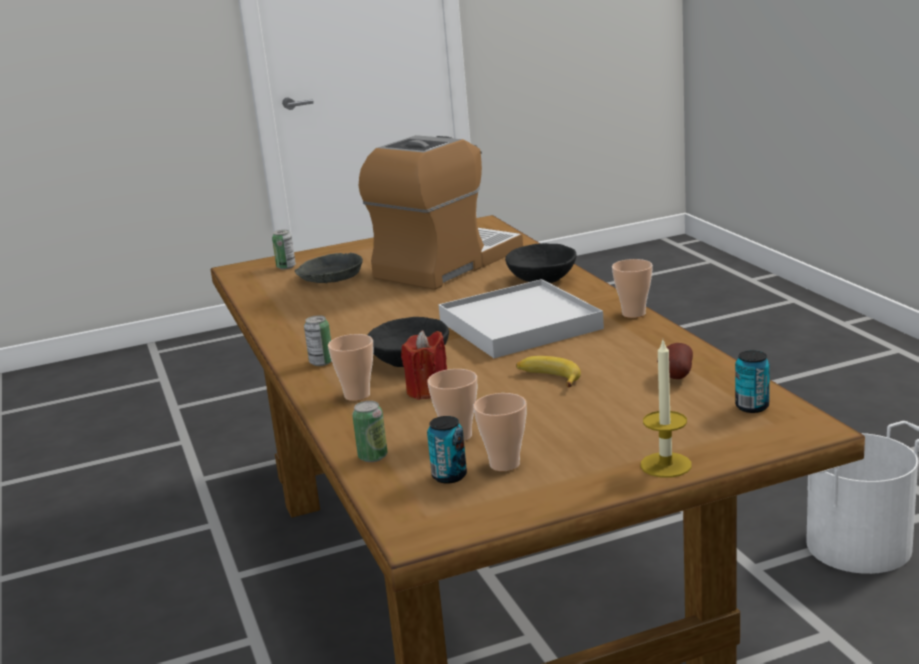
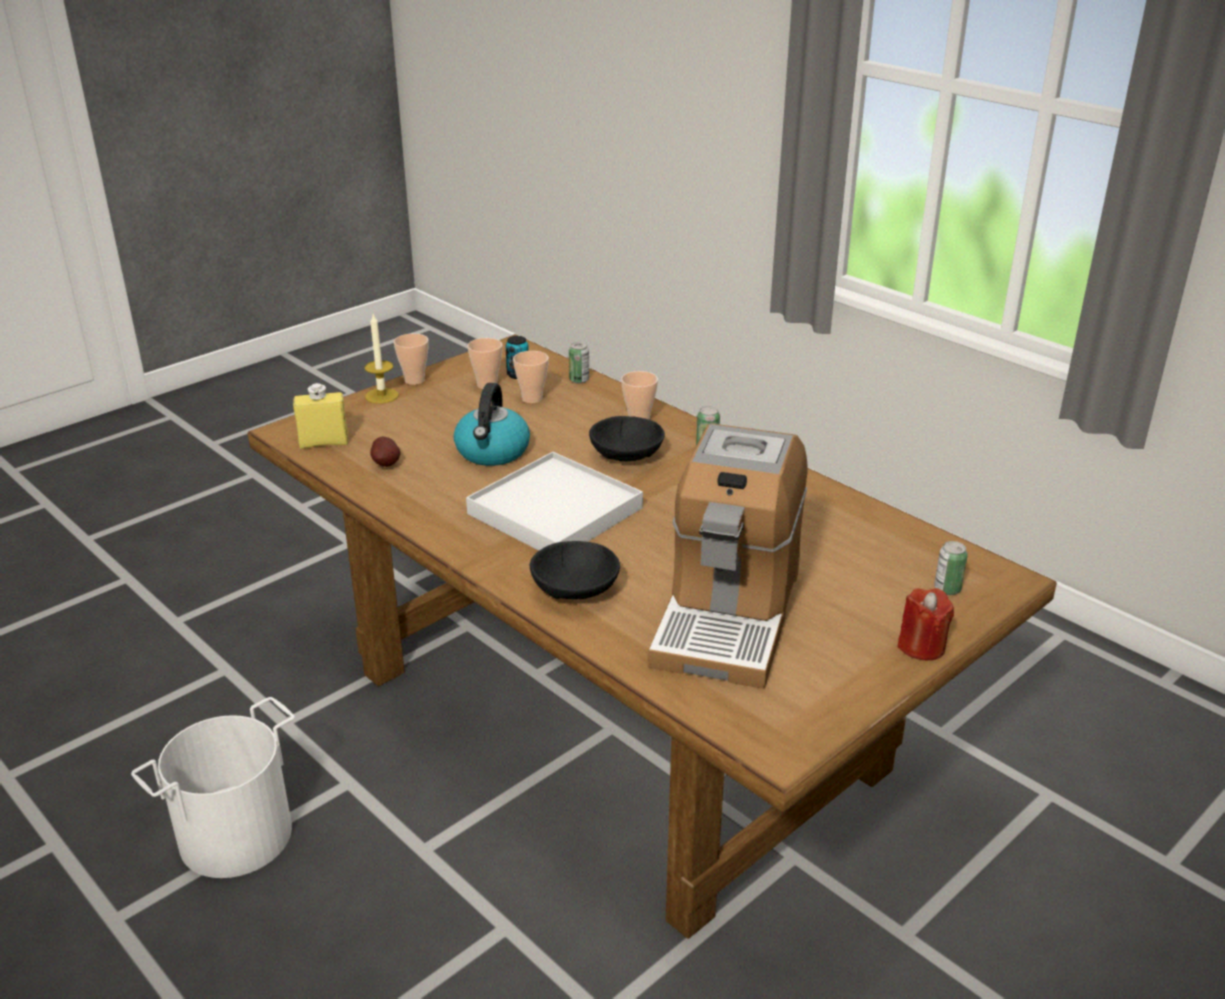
camera: 155 degrees right, 10 degrees up
grey bowl [295,253,363,283] -> none
red candle [401,330,447,400] -> red candle moved to [897,588,954,661]
banana [516,356,581,387] -> kettle [454,383,530,466]
cup [612,259,653,318] -> cup moved to [394,334,429,385]
can [735,350,770,413] -> yellow bottle [293,383,348,449]

